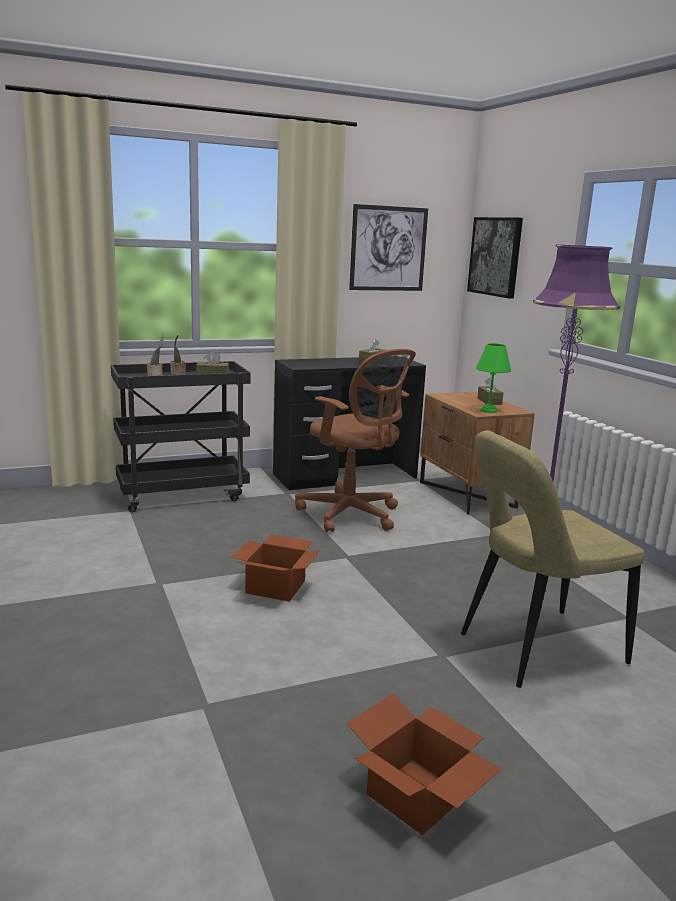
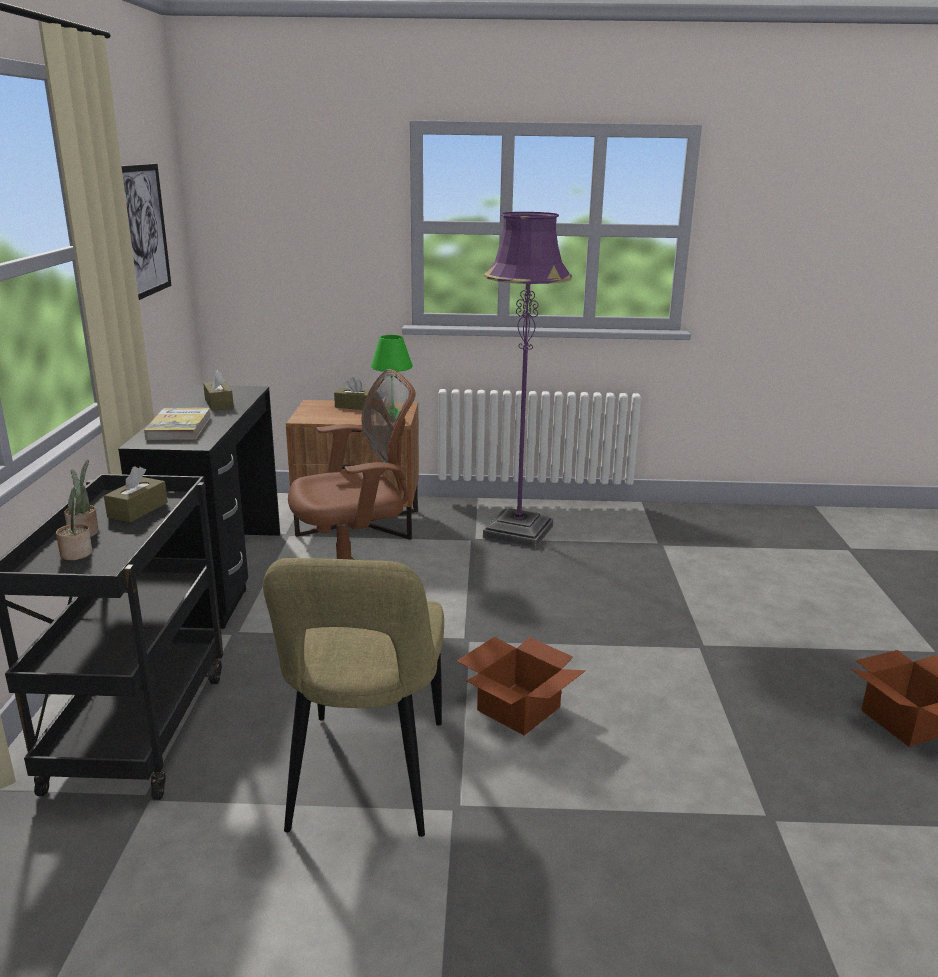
camera: 65 degrees left, 5 degrees up
beige chair [461,430,645,688] -> beige chair moved to [263,558,444,837]
picture [467,217,523,299] -> none
none -> book [144,408,211,440]

